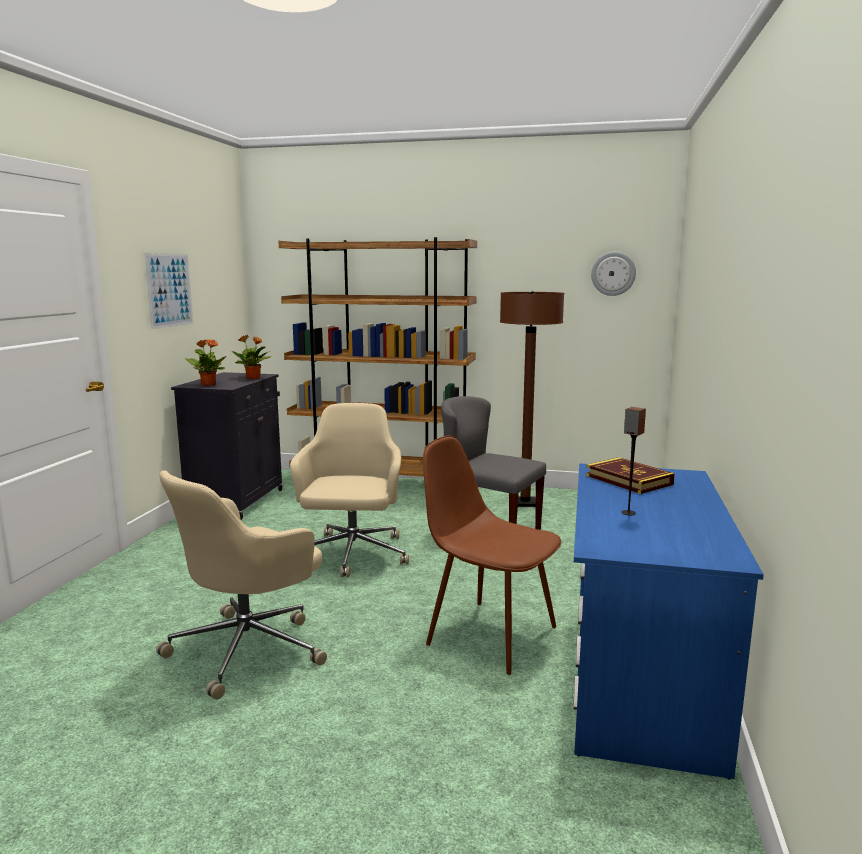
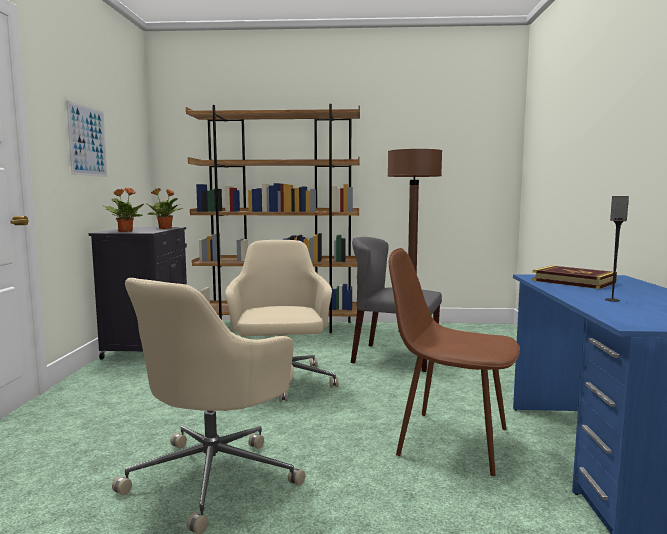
camera: 10 degrees left, 5 degrees down
wall clock [591,252,636,296] -> none

